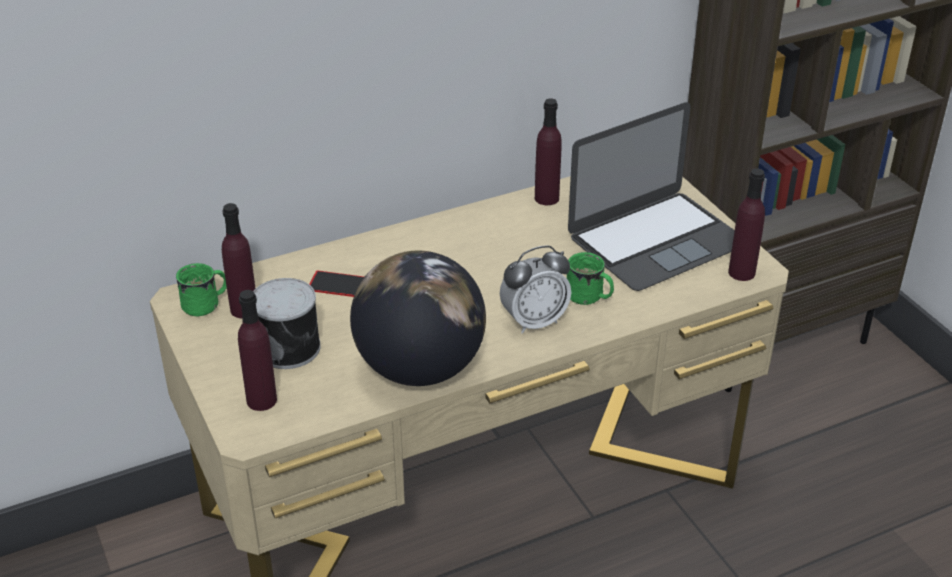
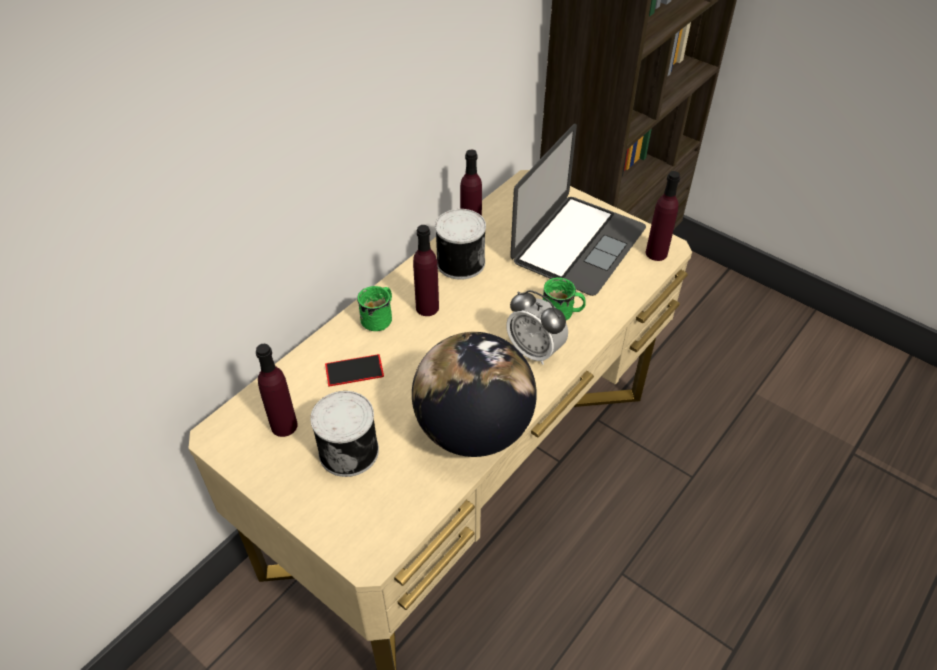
camera: 25 degrees left, 10 degrees up
green mug [176,263,227,316] -> green mug moved to [357,286,392,331]
purple bottle [238,290,277,411] -> purple bottle moved to [413,225,439,316]
alarm clock [500,245,571,334] -> alarm clock turned 90 degrees clockwise [506,290,568,365]
none -> can [435,209,486,280]

